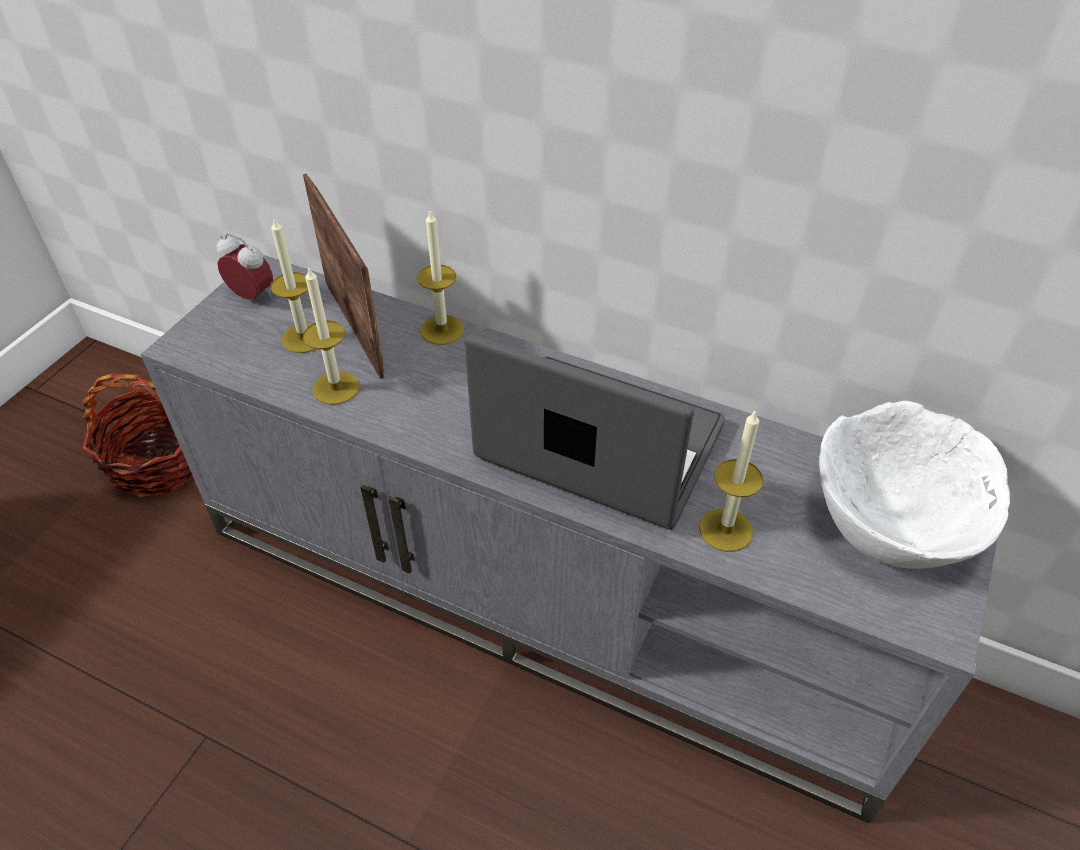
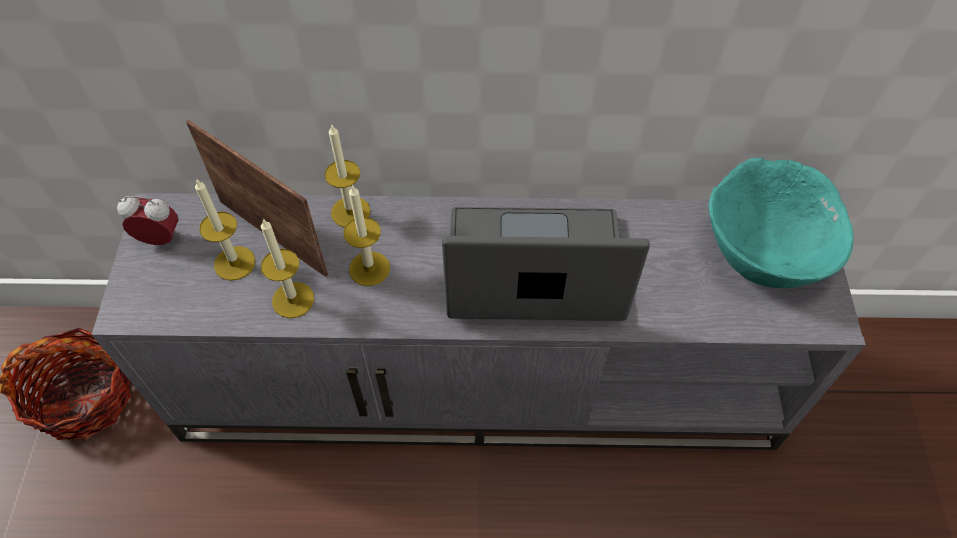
camera: 25 degrees left, 10 degrees up
candle [699,409,763,552] -> candle moved to [344,185,390,286]
white bowl [819,401,1010,569] -> turquoise bowl [709,158,853,288]

